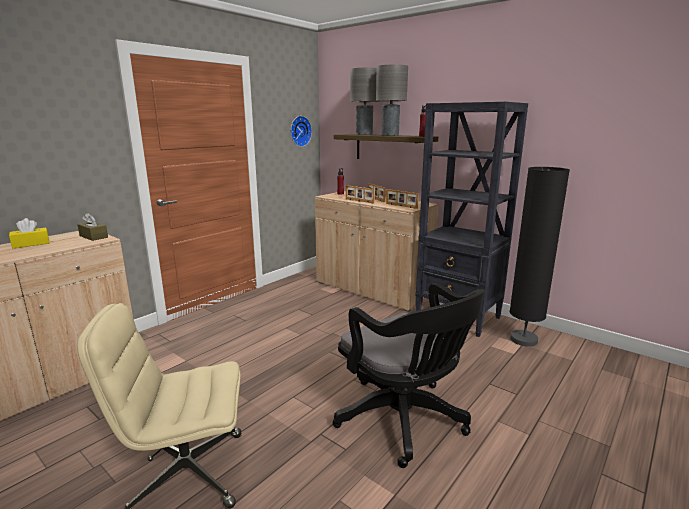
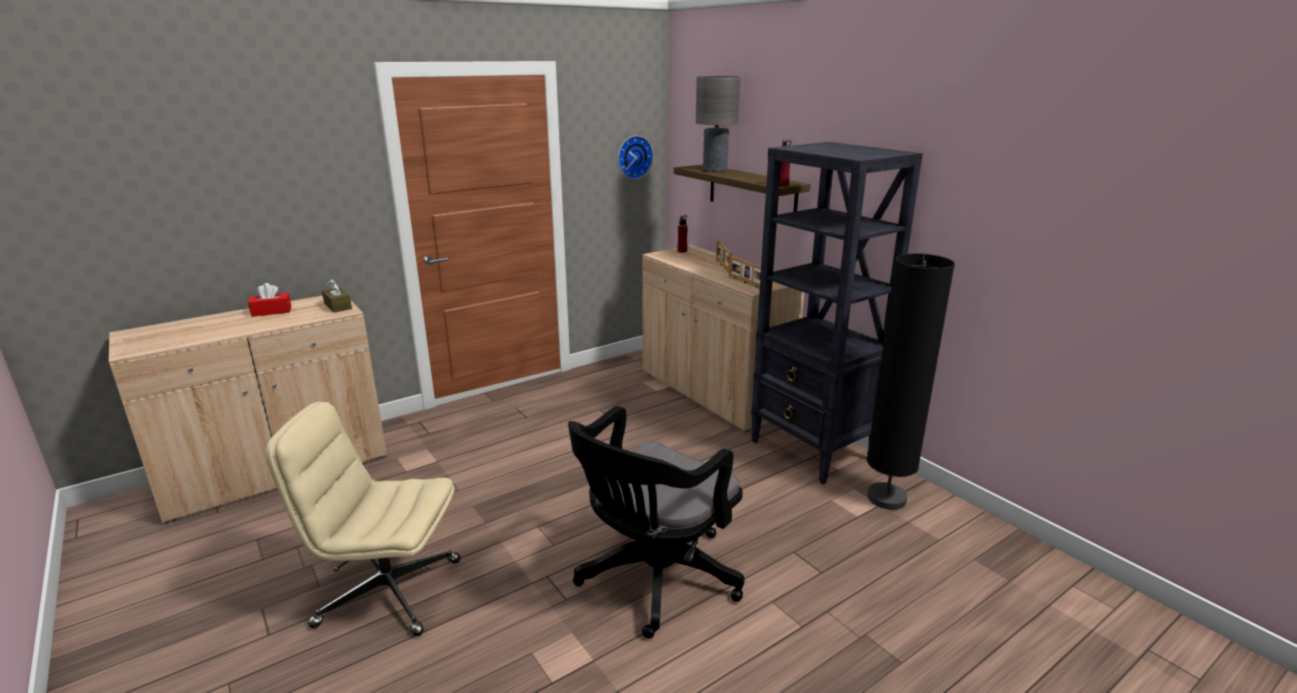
camera: 15 degrees right, 5 degrees up
yellow tissue box [9,218,50,248] -> red tissue box [248,283,292,317]
black office chair [333,283,485,468] -> black office chair turned 60 degrees clockwise [568,406,745,639]
picture frame [346,185,375,204] -> none
grey table lamp [376,64,408,136] -> none

